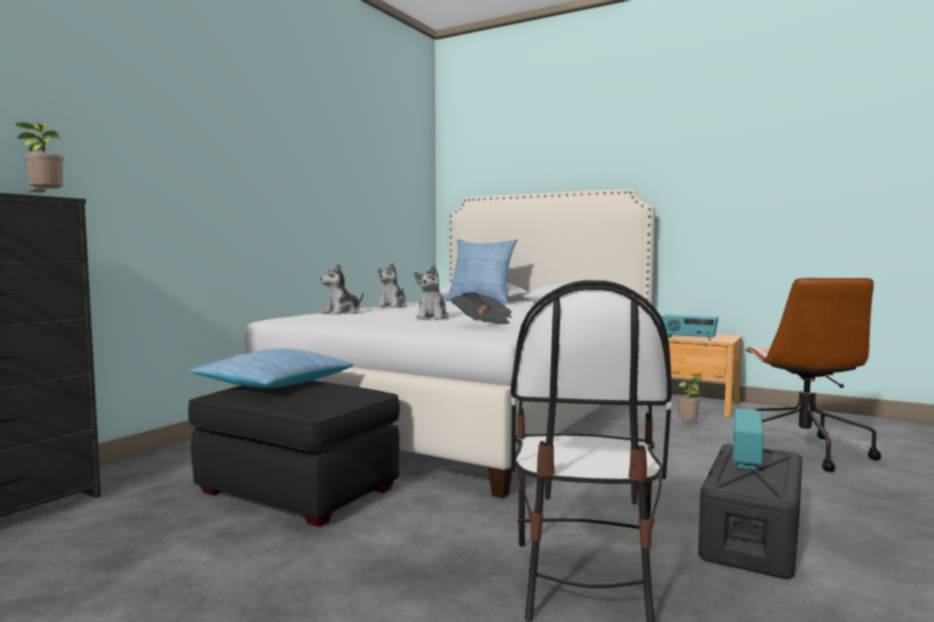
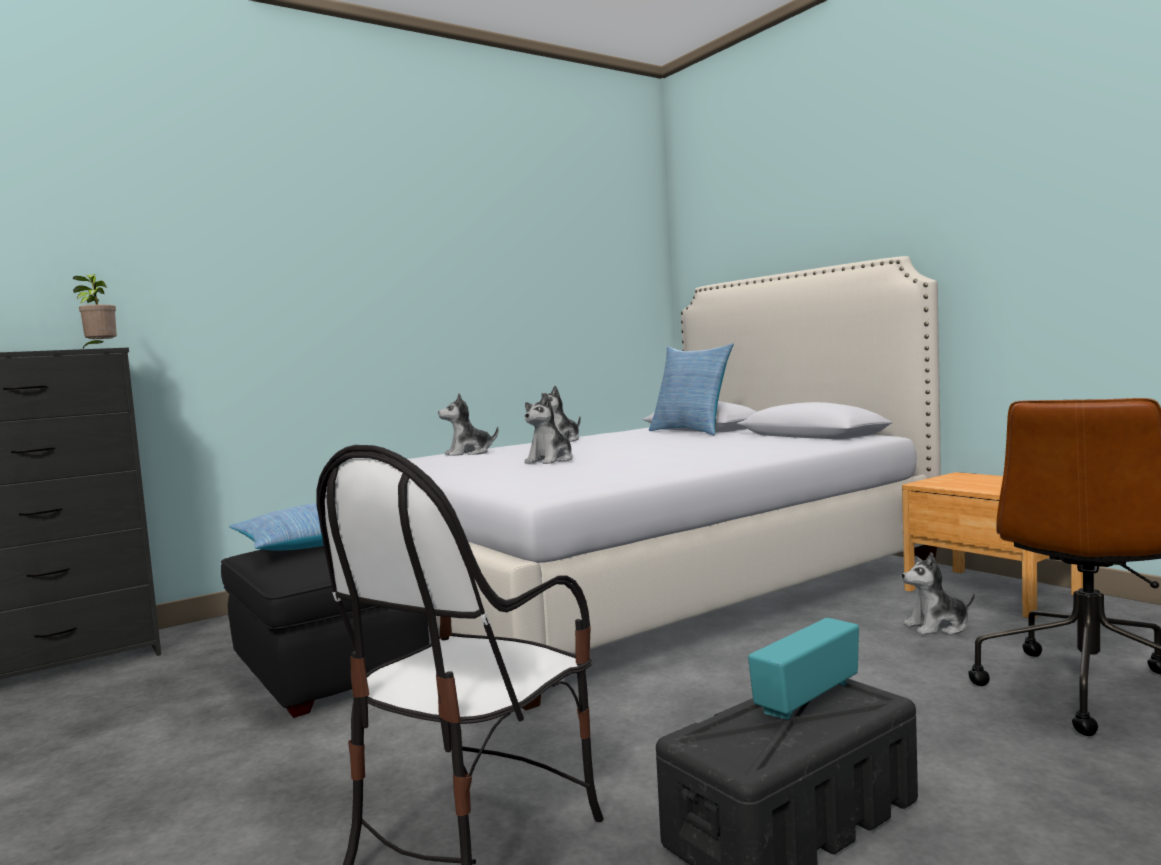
camera: 25 degrees right, 0 degrees up
newspaper [451,292,512,324] -> none
radio [662,315,718,341] -> none
potted plant [677,376,702,422] -> plush toy [902,552,975,635]

